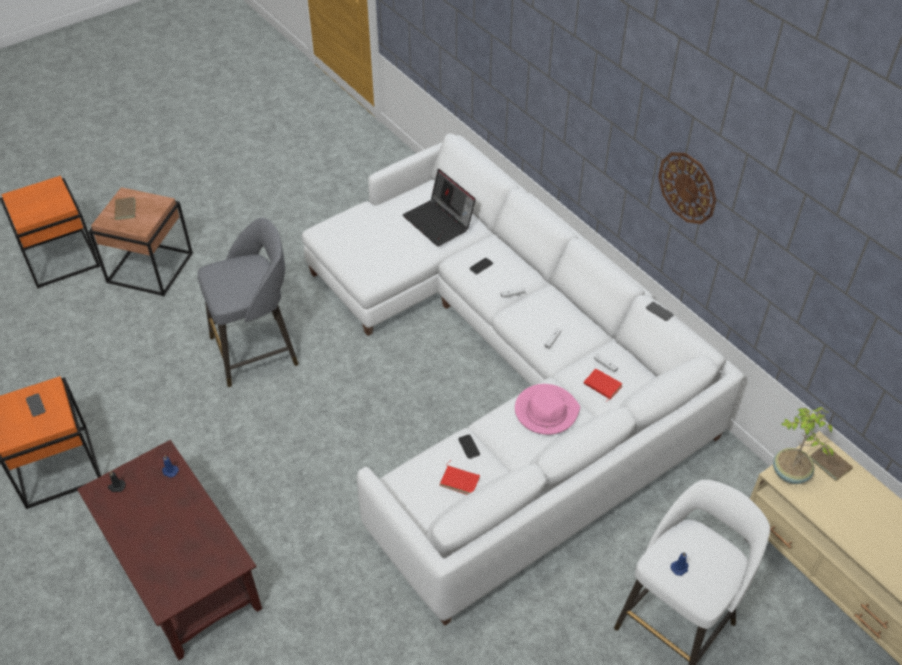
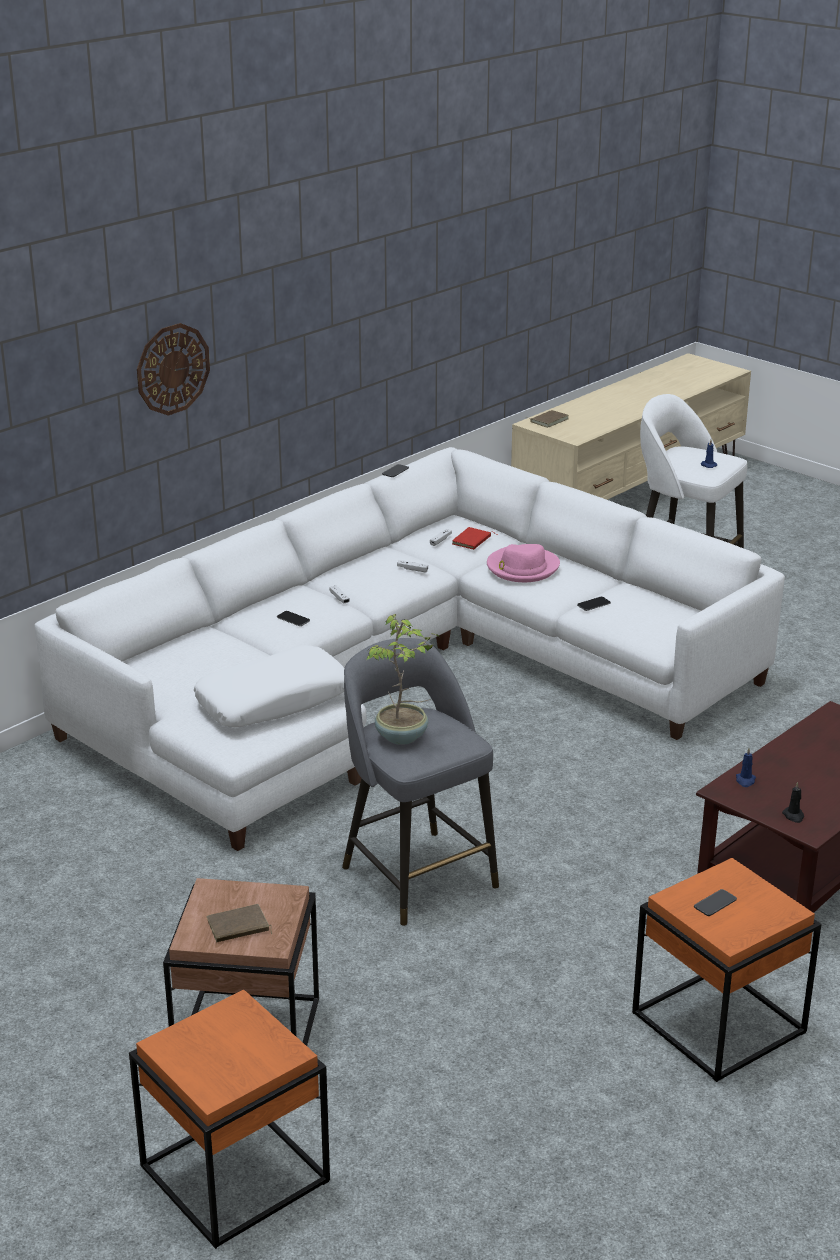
camera: 100 degrees left, 20 degrees down
laptop [403,169,476,247] -> none
red book [439,460,480,495] -> none
wall clock [658,152,716,224] -> wall clock moved to [137,323,210,416]
potted plant [773,407,833,484] -> potted plant moved to [367,614,440,745]
none -> white pillow [194,645,344,727]

